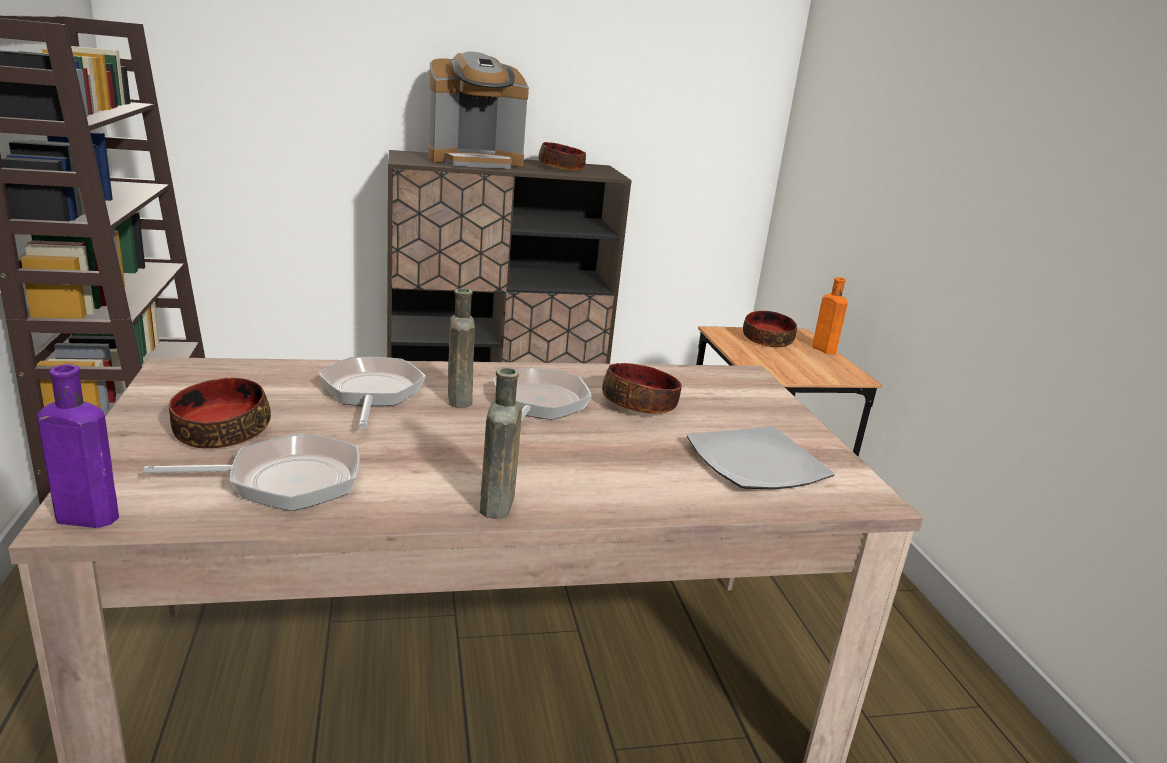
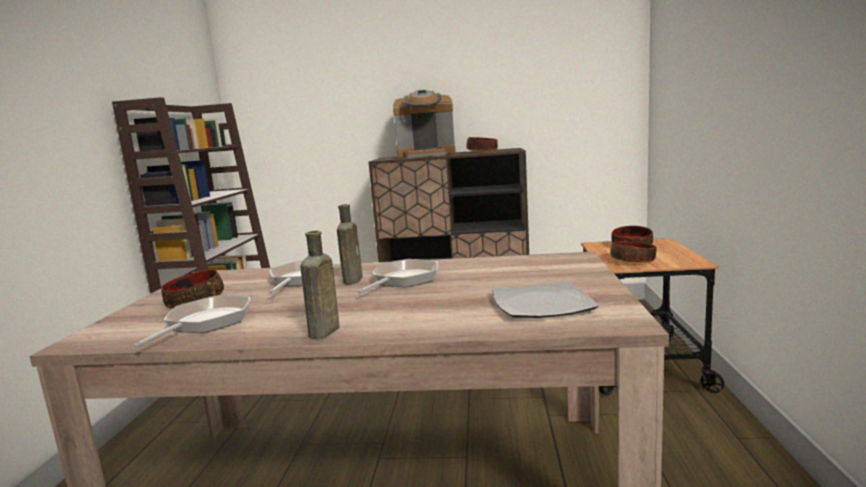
camera: 20 degrees right, 10 degrees down
purple bottle [37,364,119,528] -> none
frying pan [143,433,360,511] -> frying pan turned 75 degrees counterclockwise [132,295,250,348]
bowl [602,363,682,414] -> bowl moved to [610,241,657,263]
orange bottle [812,277,848,354] -> none

